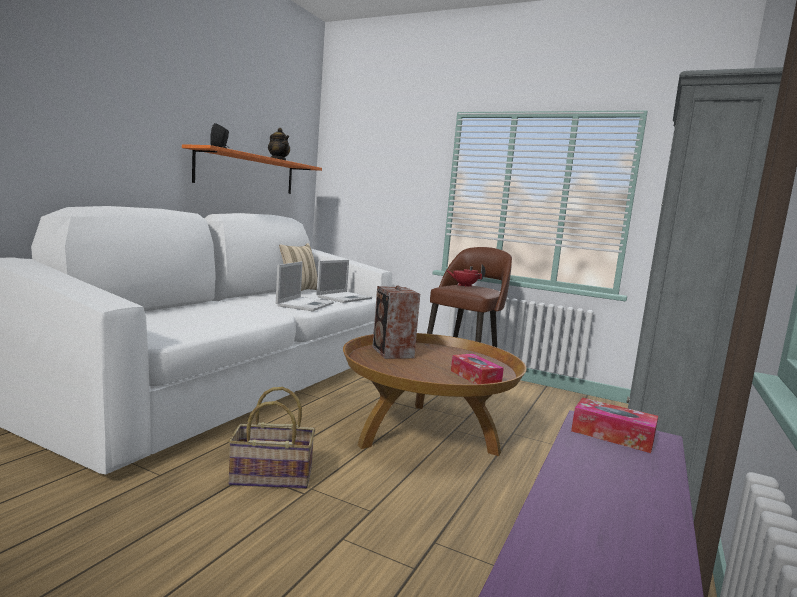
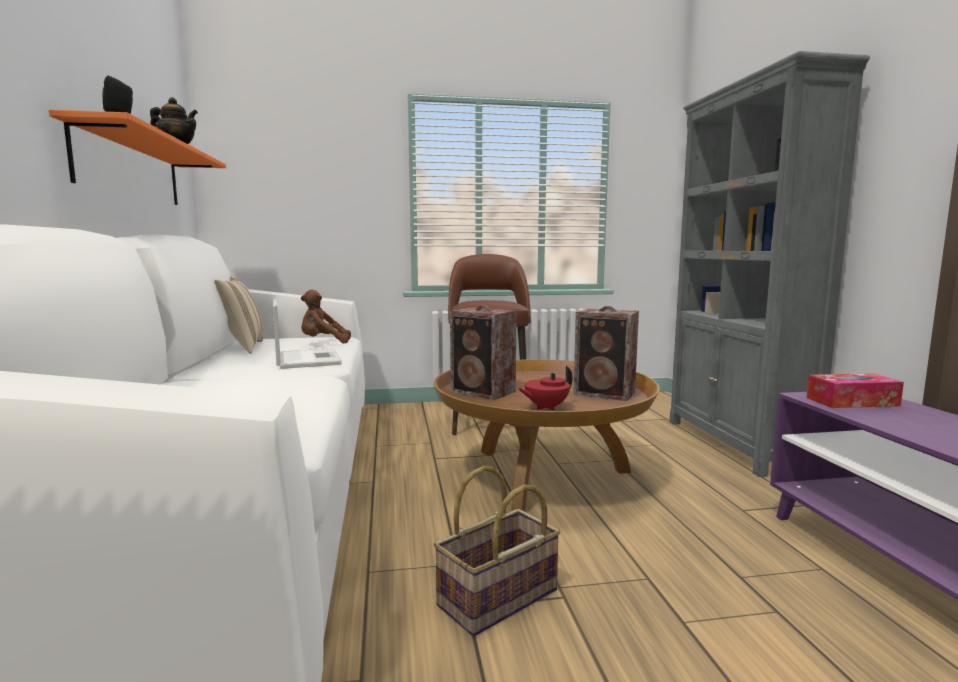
camera: 35 degrees left, 0 degrees up
laptop [316,260,372,303] -> brown plush toy [301,290,351,343]
red teapot [446,265,486,287] -> red teapot moved to [518,366,573,410]
tissue box [451,354,504,384] -> speaker [573,306,639,401]

